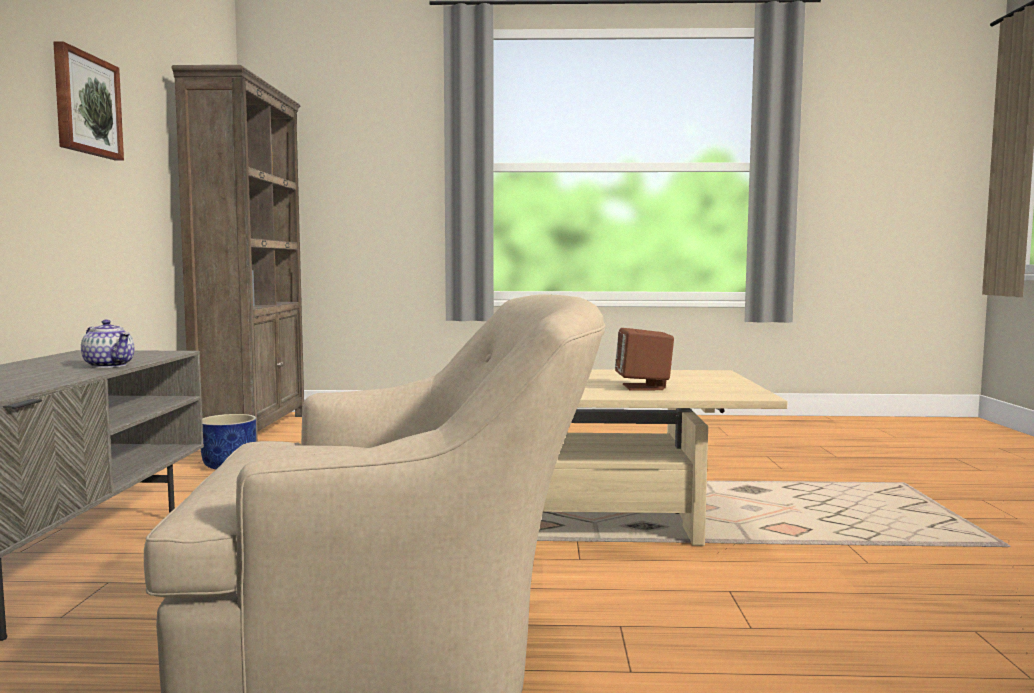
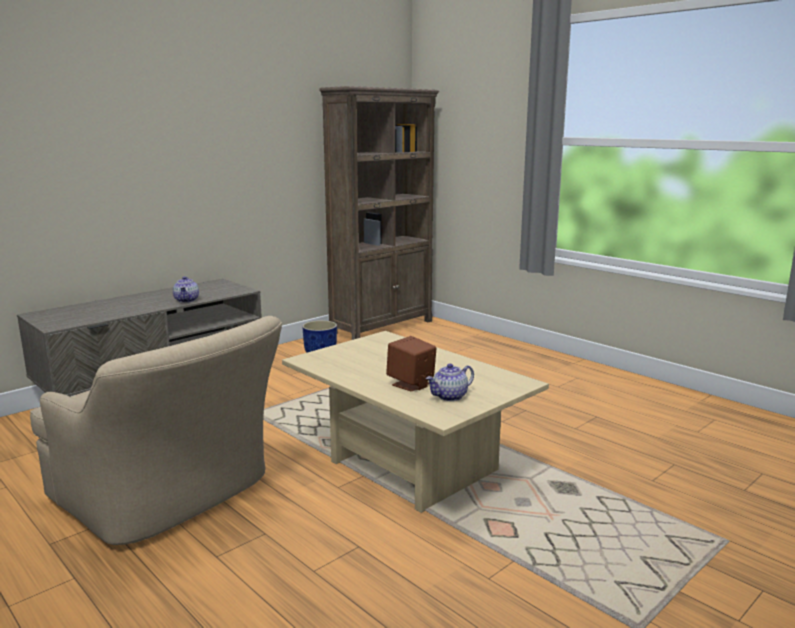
camera: 45 degrees right, 10 degrees up
picture [53,41,124,160] -> none
none -> teapot [426,364,474,401]

